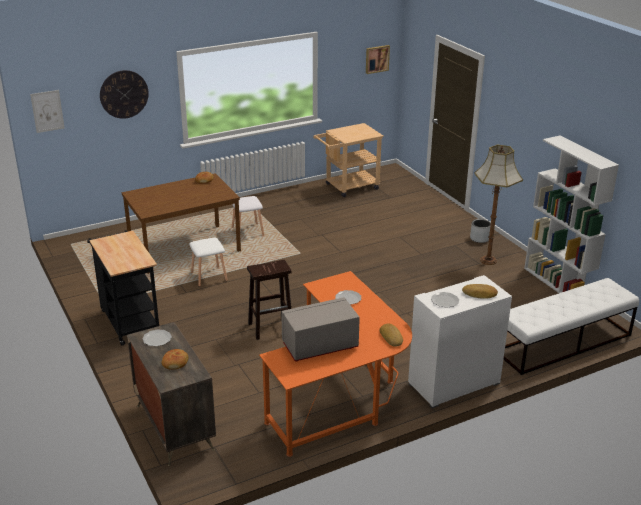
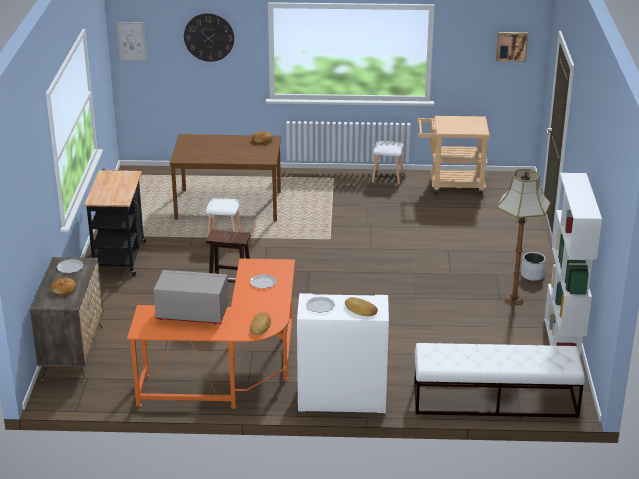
camera: 30 degrees right, 0 degrees up
white stool [232,196,264,236] -> white stool moved to [372,141,404,185]

